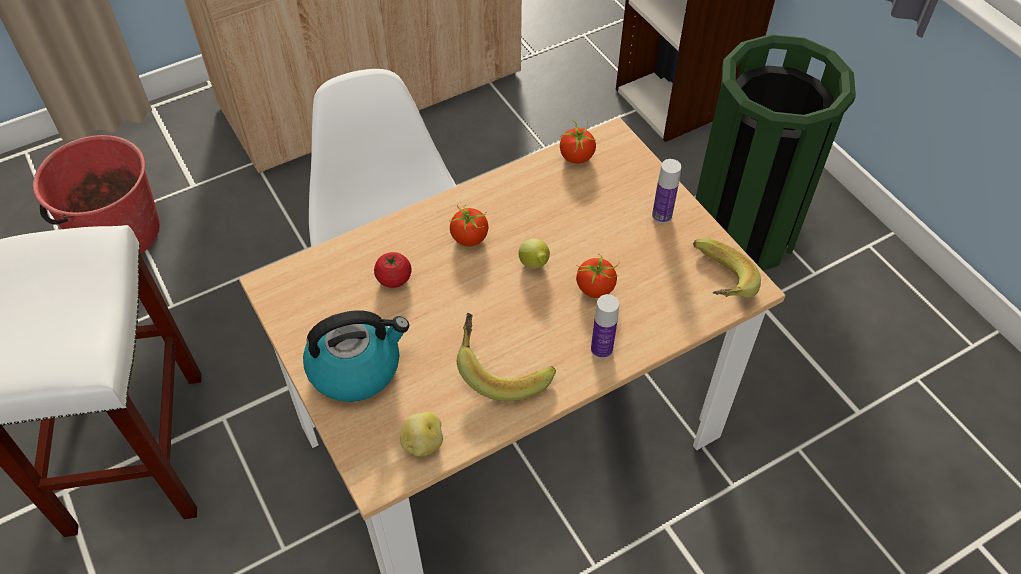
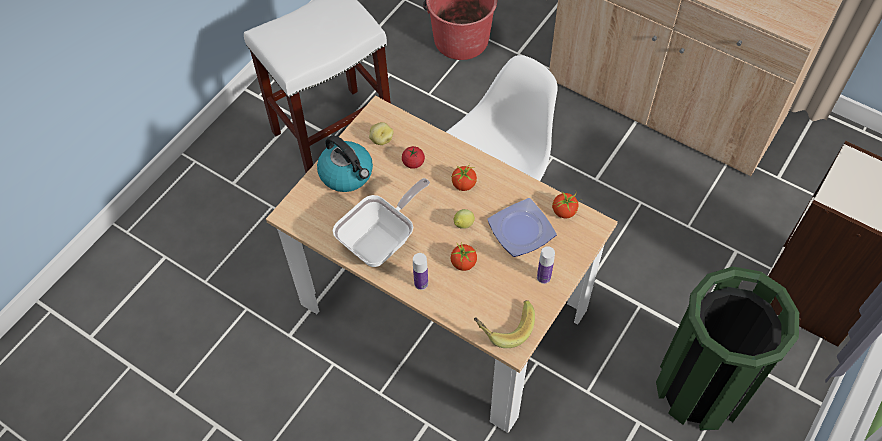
camera: 65 degrees right, 5 degrees up
potato [400,411,443,457] -> potato moved to [369,122,393,145]
banana [457,313,556,401] -> frying pan [333,178,430,267]
none -> plate [487,198,557,257]

